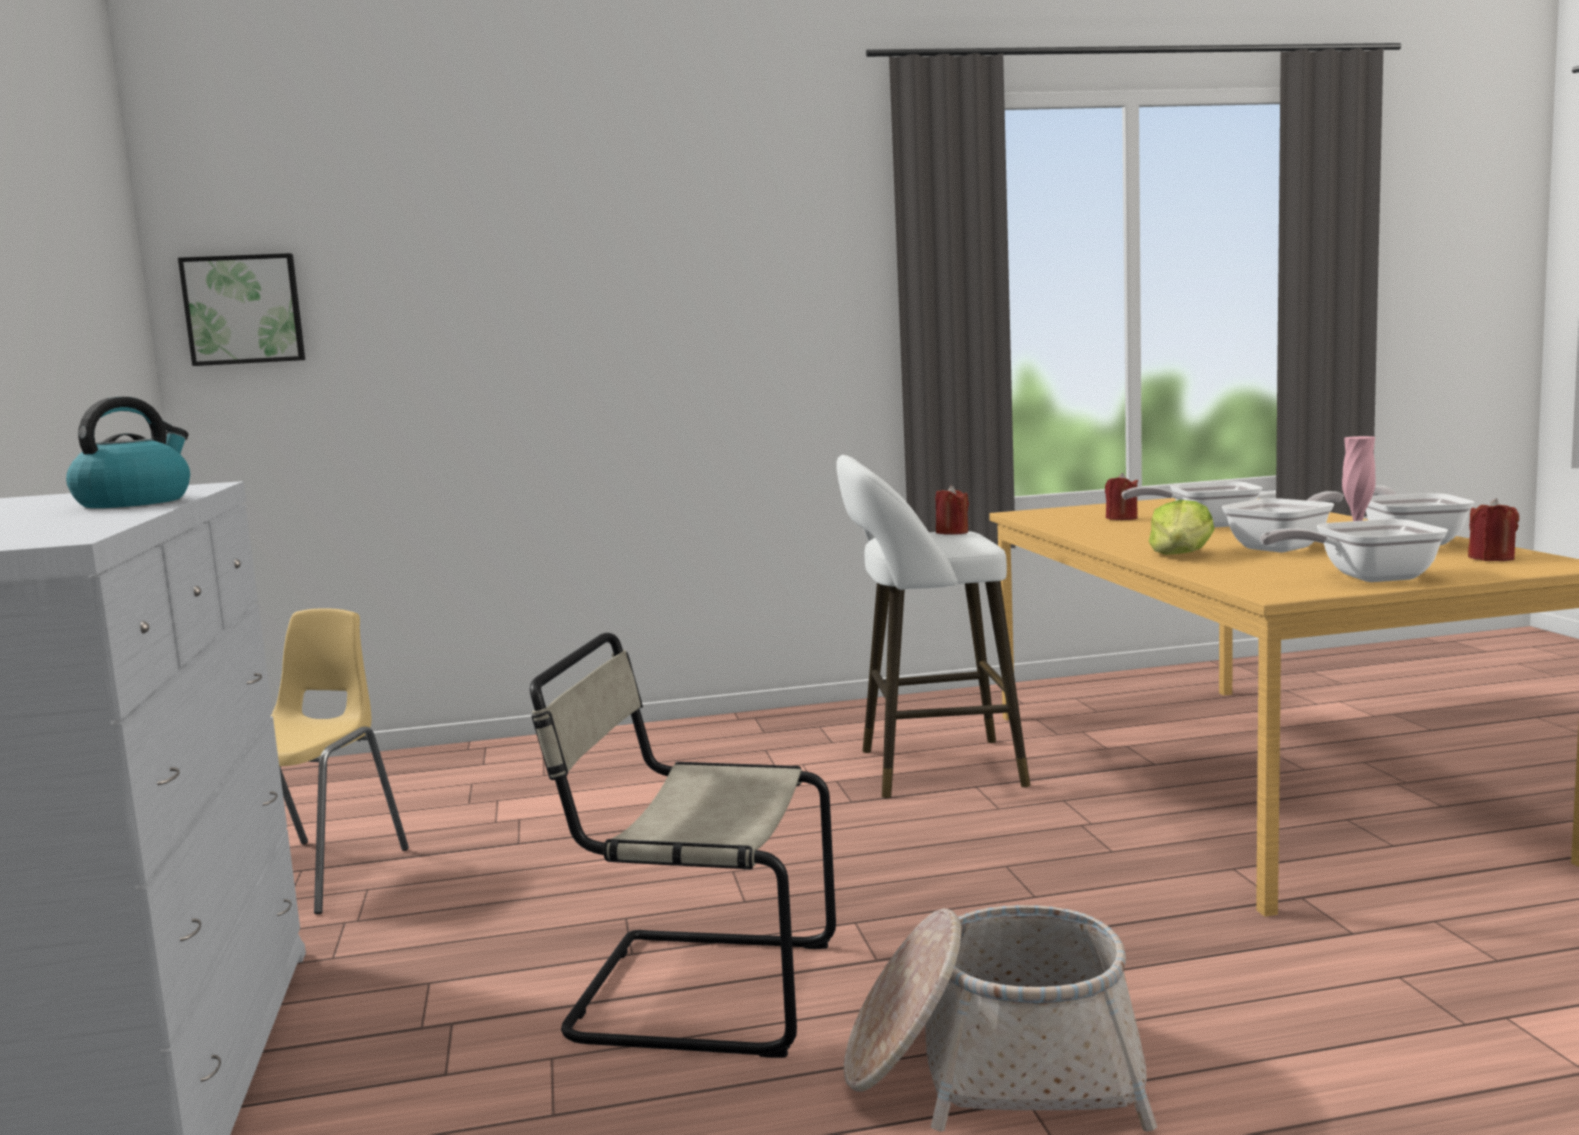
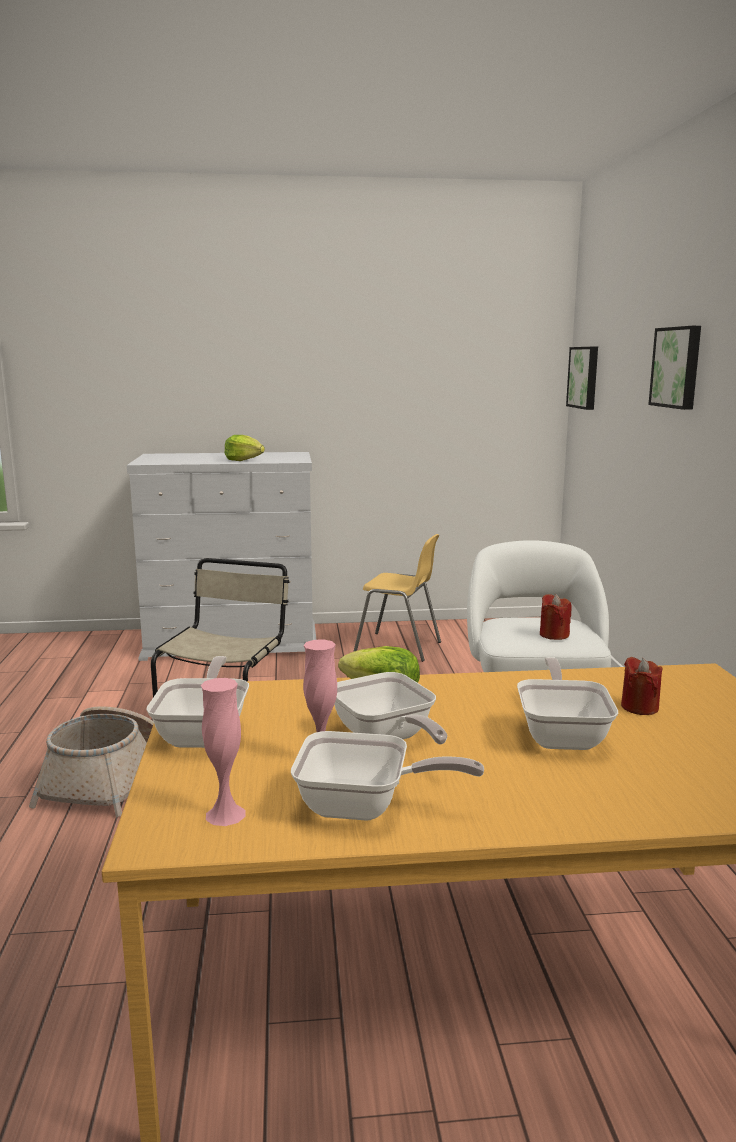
camera: 95 degrees right, 5 degrees up
kettle [66,397,190,508] -> lettuce [224,435,265,461]
red candle [1468,498,1519,561] -> pink vase [201,678,245,826]
none -> picture [648,326,701,410]

